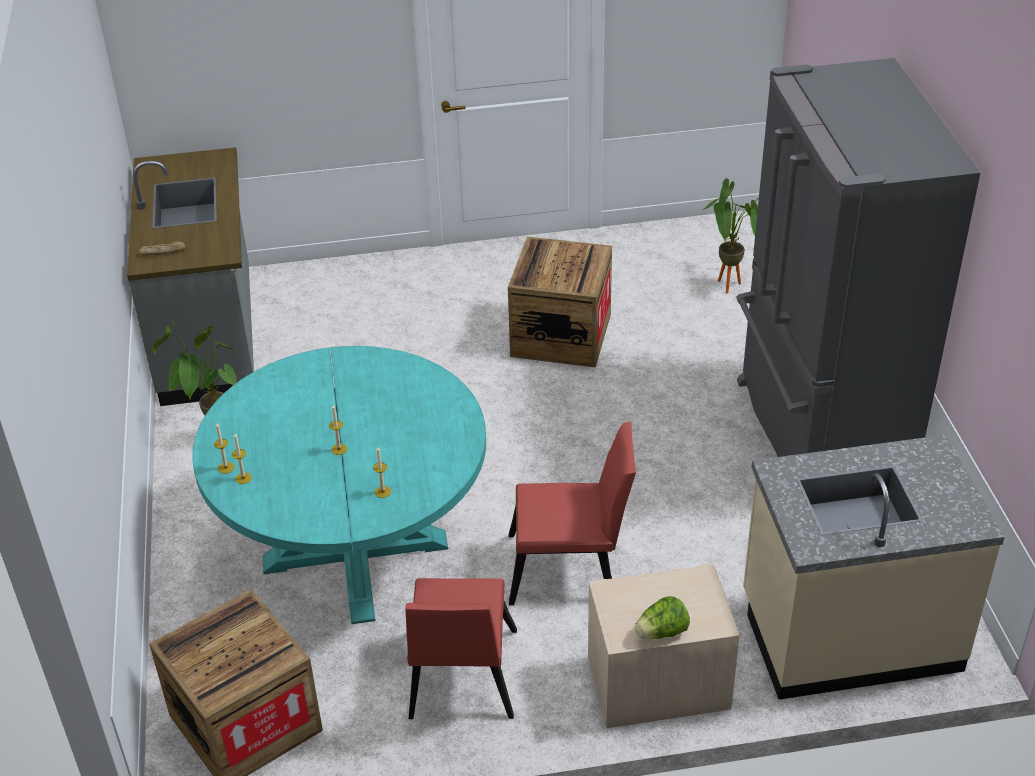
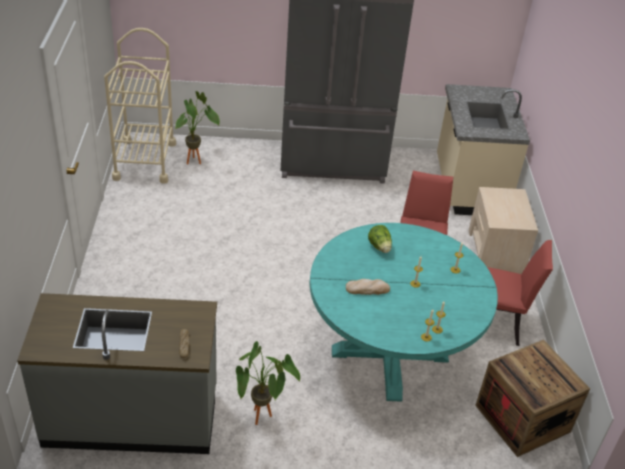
camera: 85 degrees left, 0 degrees up
crate [508,237,612,368] -> none
lettuce [635,596,690,639] -> lettuce moved to [368,225,392,253]
none -> beige cart [104,28,176,184]
none -> bread [346,279,390,295]

